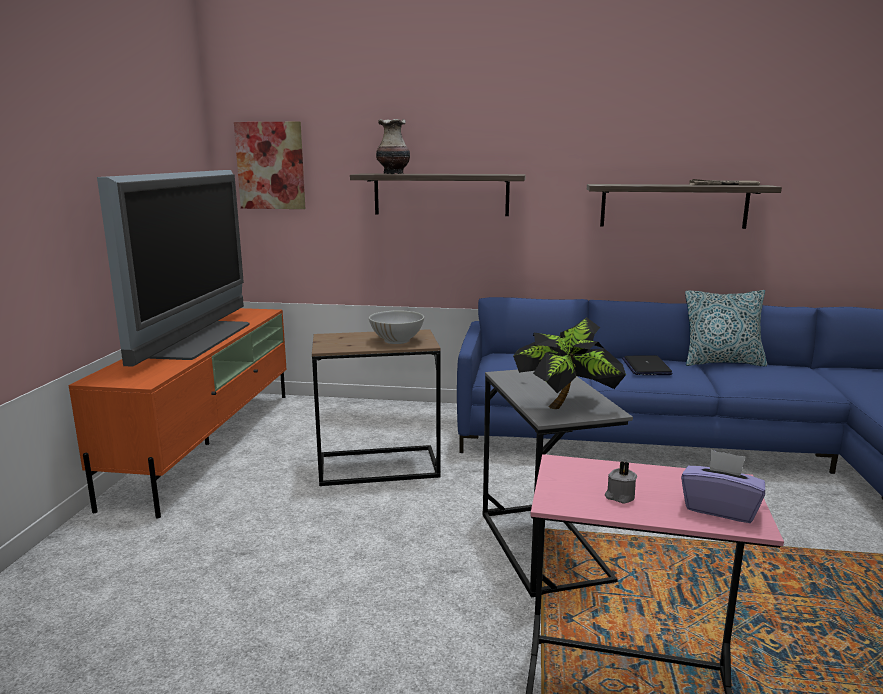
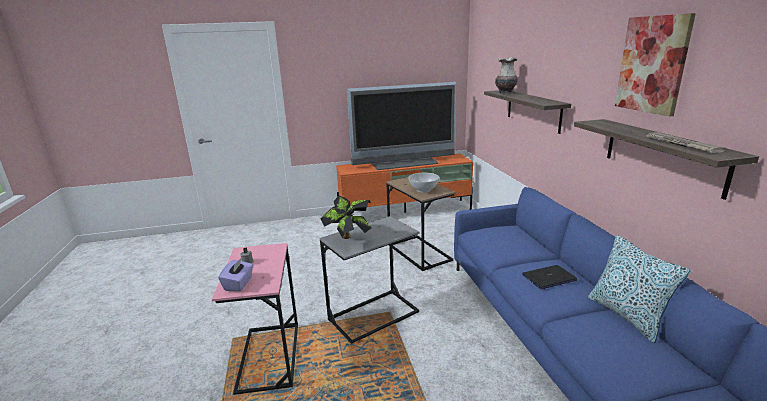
camera: 70 degrees right, 5 degrees up
picture [234,122,305,209] -> picture moved to [615,13,696,117]

